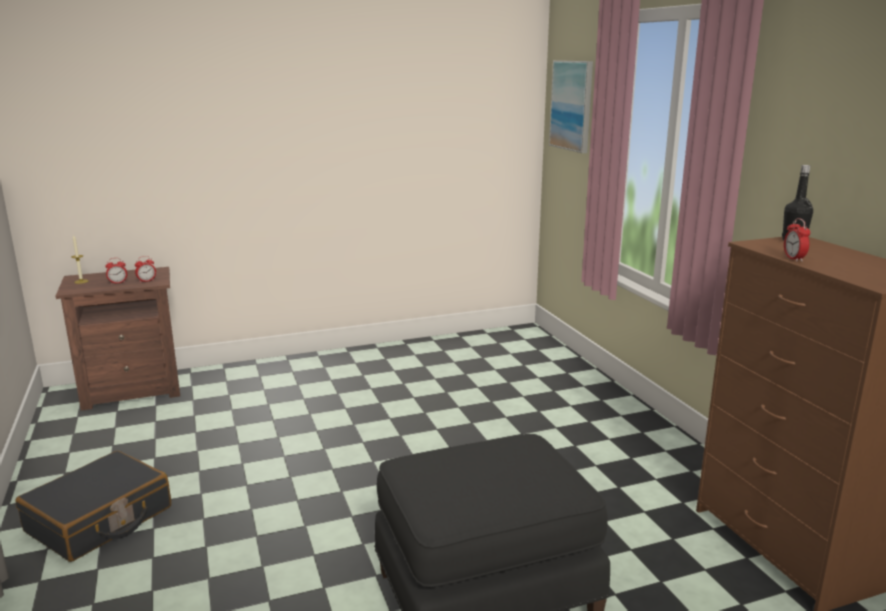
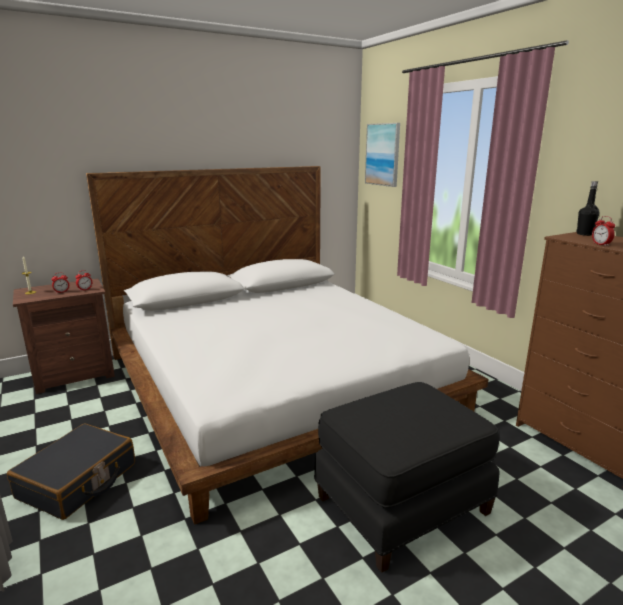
camera: 10 degrees left, 0 degrees up
none -> white bed [86,166,488,525]

